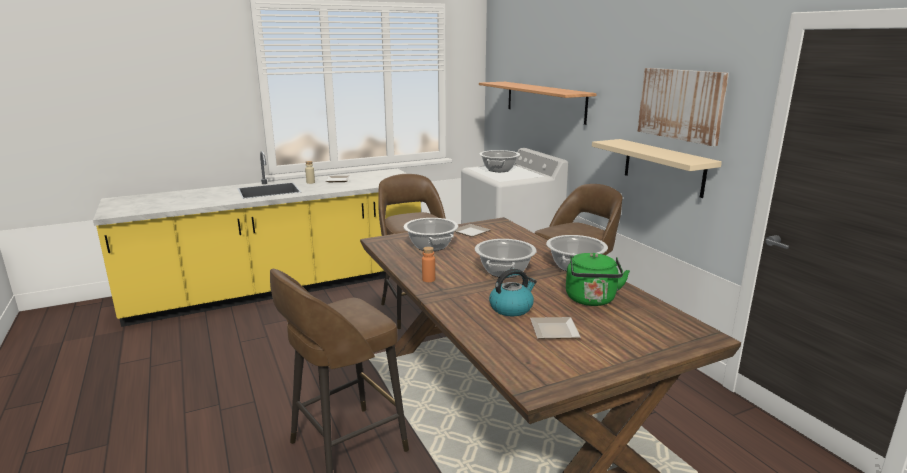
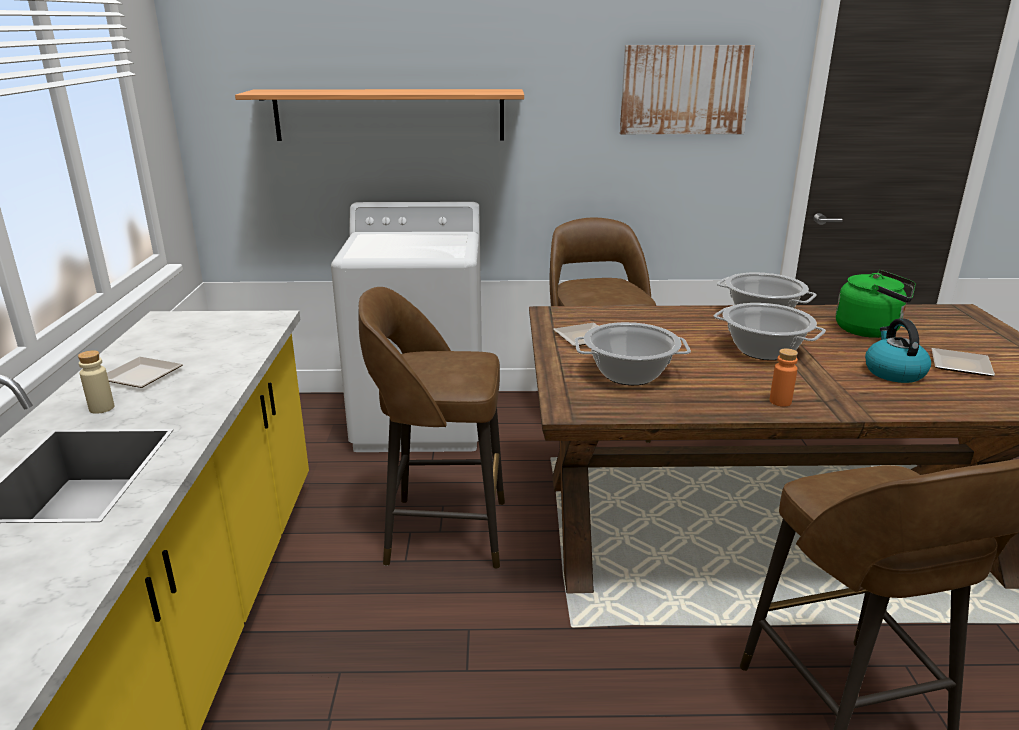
camera: 65 degrees left, 5 degrees up
cooking pot [479,150,520,172] -> none
beige shelf [592,139,722,198] -> none

